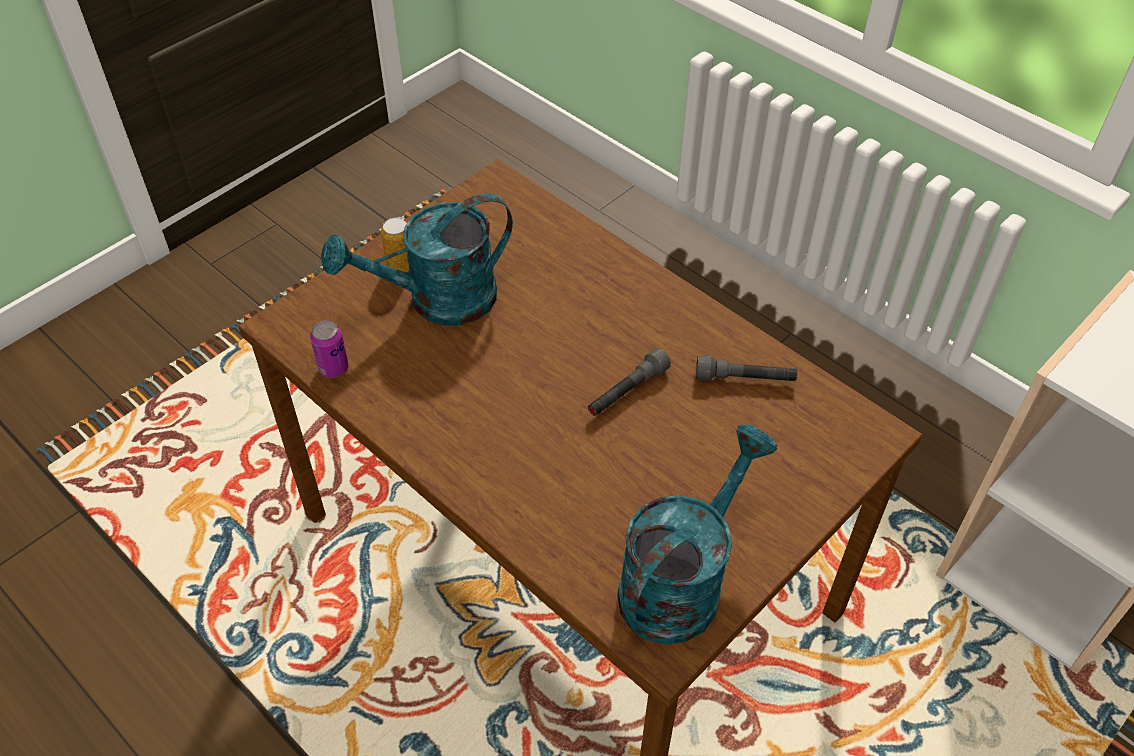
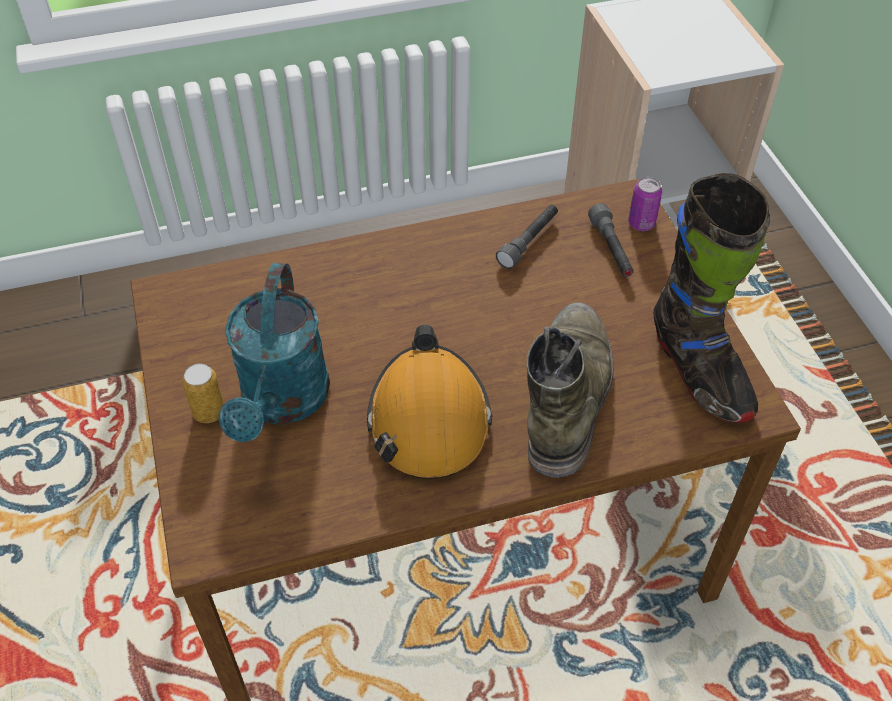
camera: 60 degrees left, 0 degrees up
can [310,320,349,378] -> can moved to [628,177,662,231]
grey flashlight [588,348,671,416] -> grey flashlight moved to [588,203,634,277]
turquoise watering can [617,424,777,644] -> black boot [653,173,770,423]
none -> orange hard hat [367,324,493,479]
none -> green boot [526,302,614,478]

